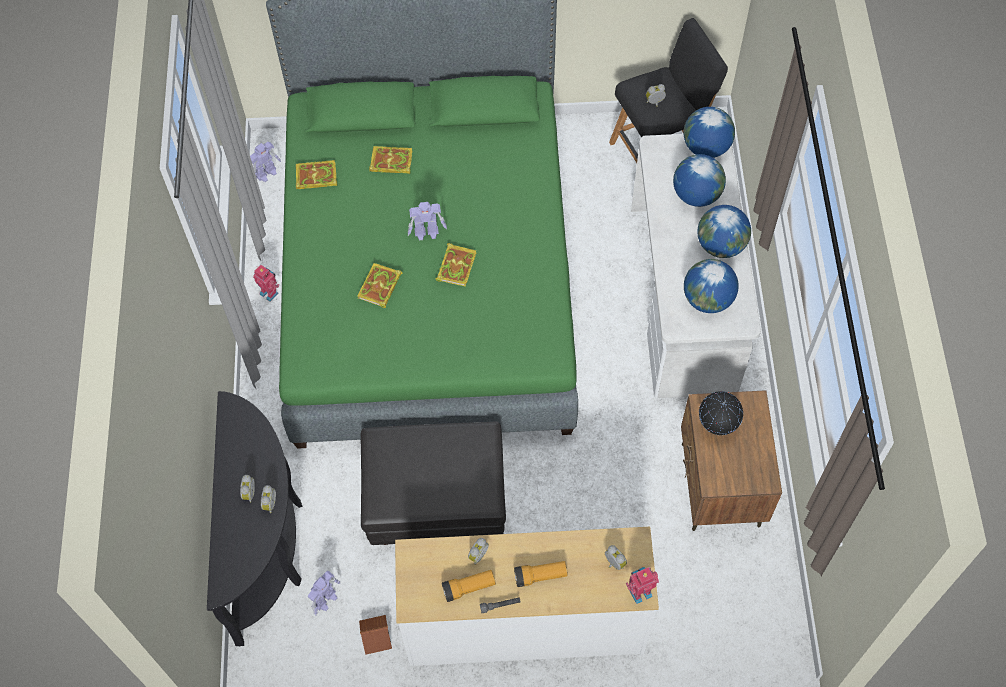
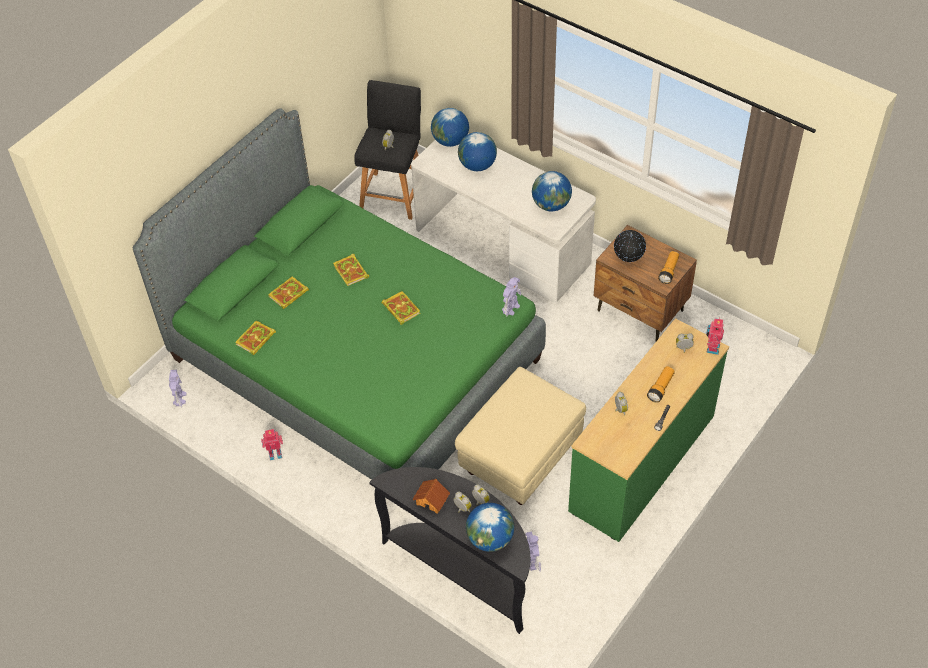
camera: 50 degrees left, 10 degrees down
book [357,263,403,308] -> book moved to [333,254,369,286]
toy house [359,615,392,655] -> toy house moved to [412,479,450,513]
black ottoman [360,422,506,545] -> beige ottoman [455,367,586,505]
white dresser [395,527,659,666] -> green dresser [568,318,729,542]
toy robot [408,202,447,240] -> toy robot moved to [502,277,521,317]
flashlight [442,570,496,602] -> flashlight moved to [658,251,679,284]
globe [697,205,751,258] -> globe moved to [466,503,514,552]

